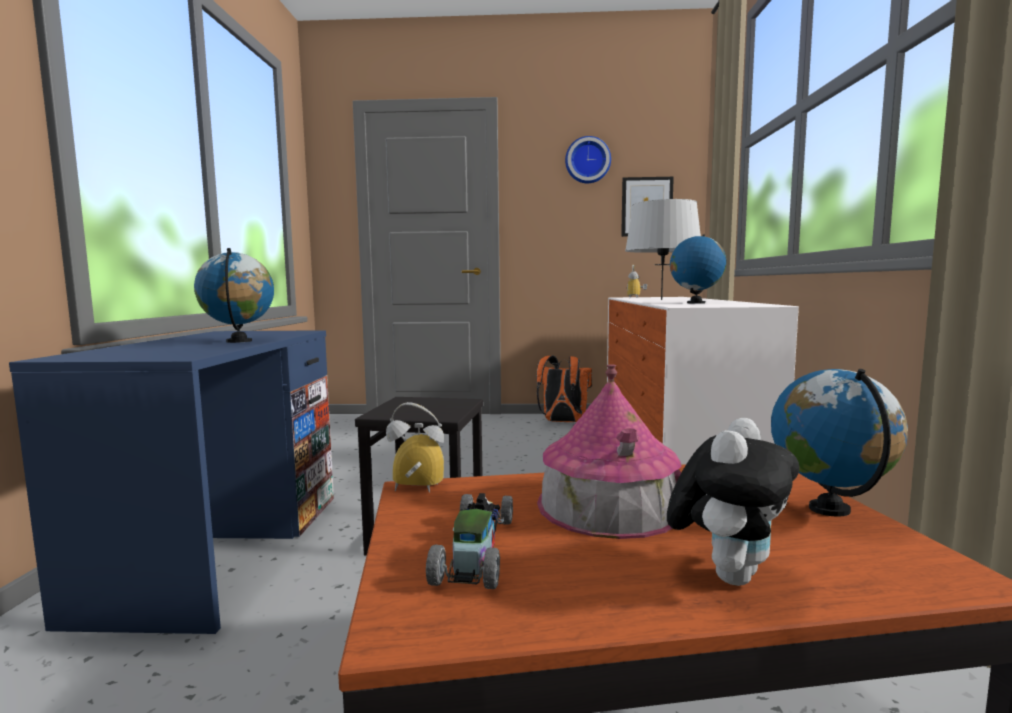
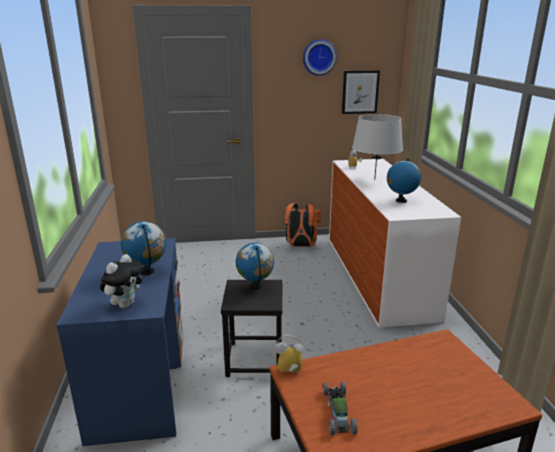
camera: 10 degrees left, 15 degrees up
toy house [537,364,682,539] -> none
plush toy [667,418,799,586] -> plush toy moved to [100,254,143,308]
globe [771,369,908,517] -> globe moved to [236,243,274,290]

